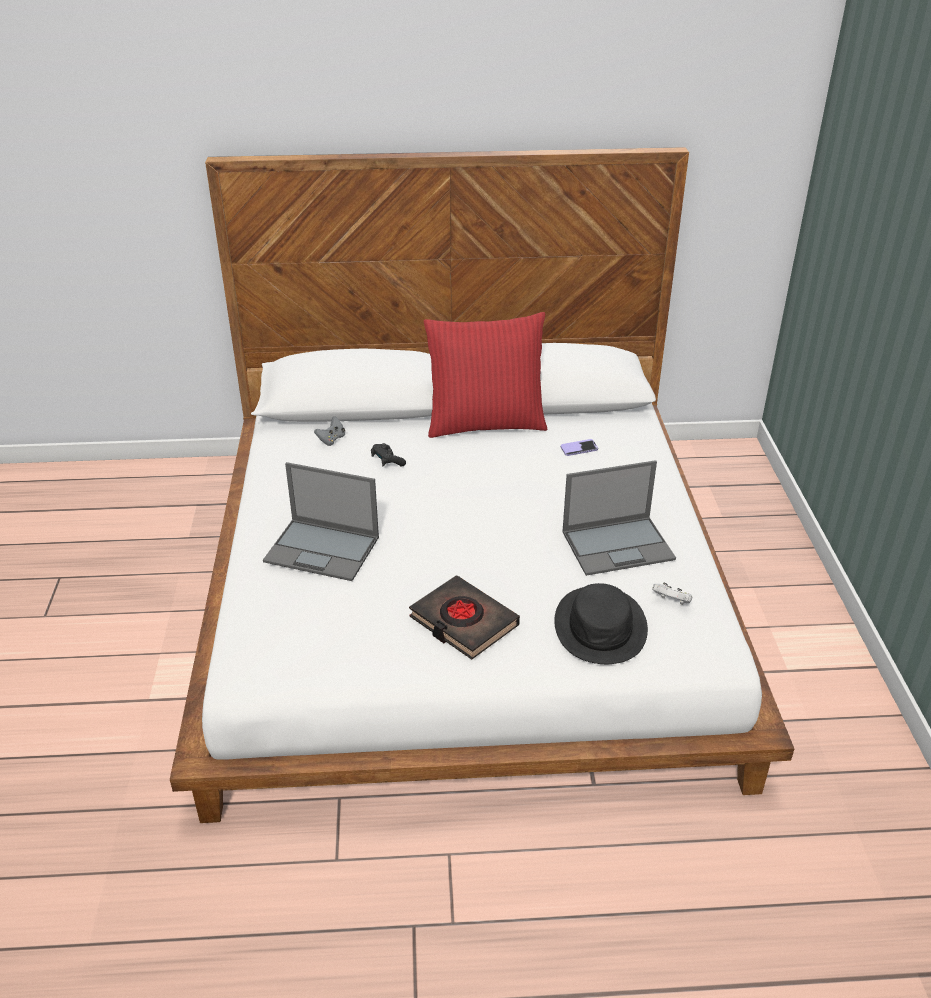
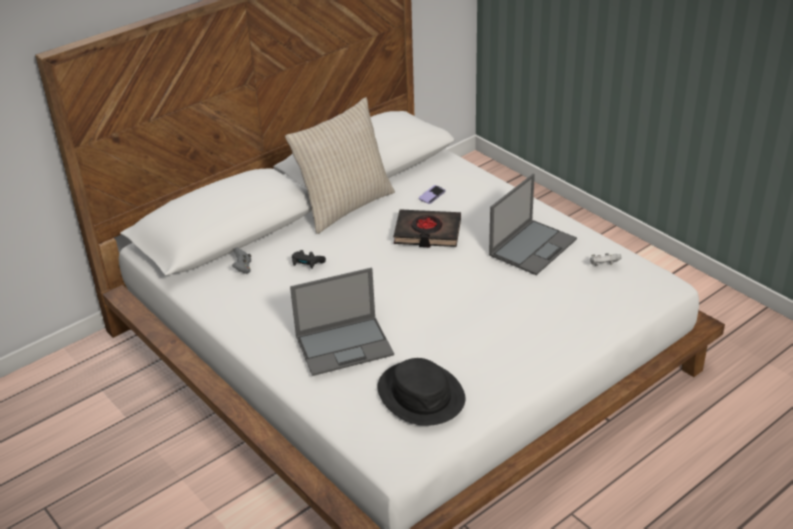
camera: 35 degrees left, 0 degrees up
black book [409,575,520,660] -> black book moved to [394,209,461,248]
red pillow [424,312,548,438] -> beige pillow [285,97,395,234]
black hat [554,583,648,664] -> black hat moved to [377,358,465,426]

